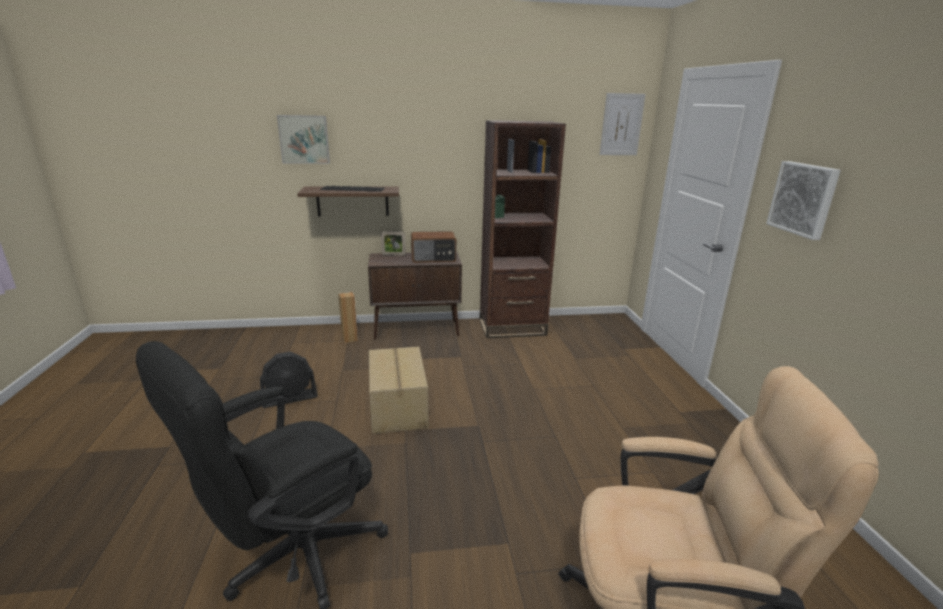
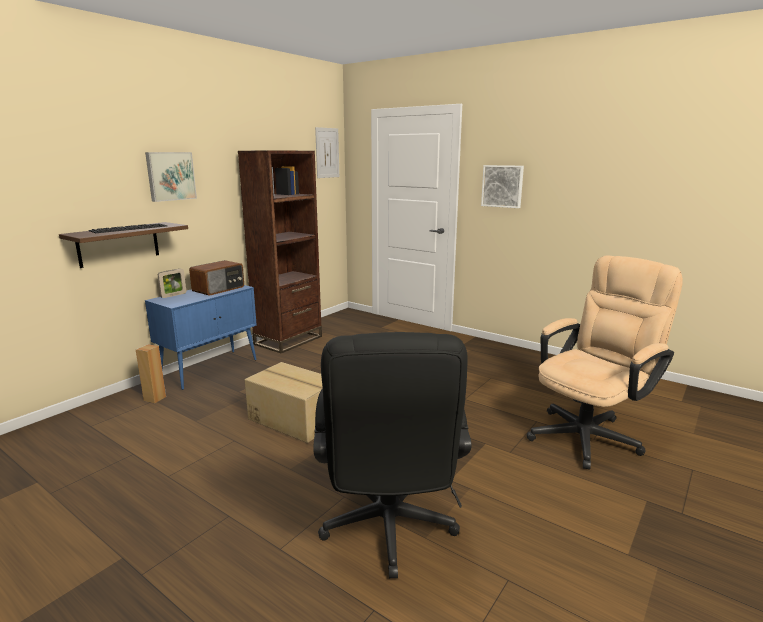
camera: 45 degrees left, 5 degrees down
black fan [260,352,318,408] -> none
picture [277,115,330,164] -> picture moved to [145,152,197,202]
brown cabinet [368,252,462,340] -> blue cabinet [145,285,257,390]

